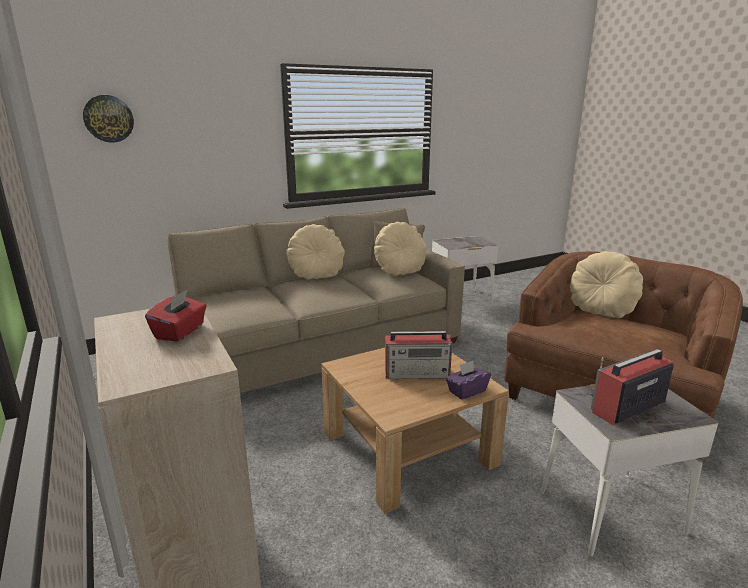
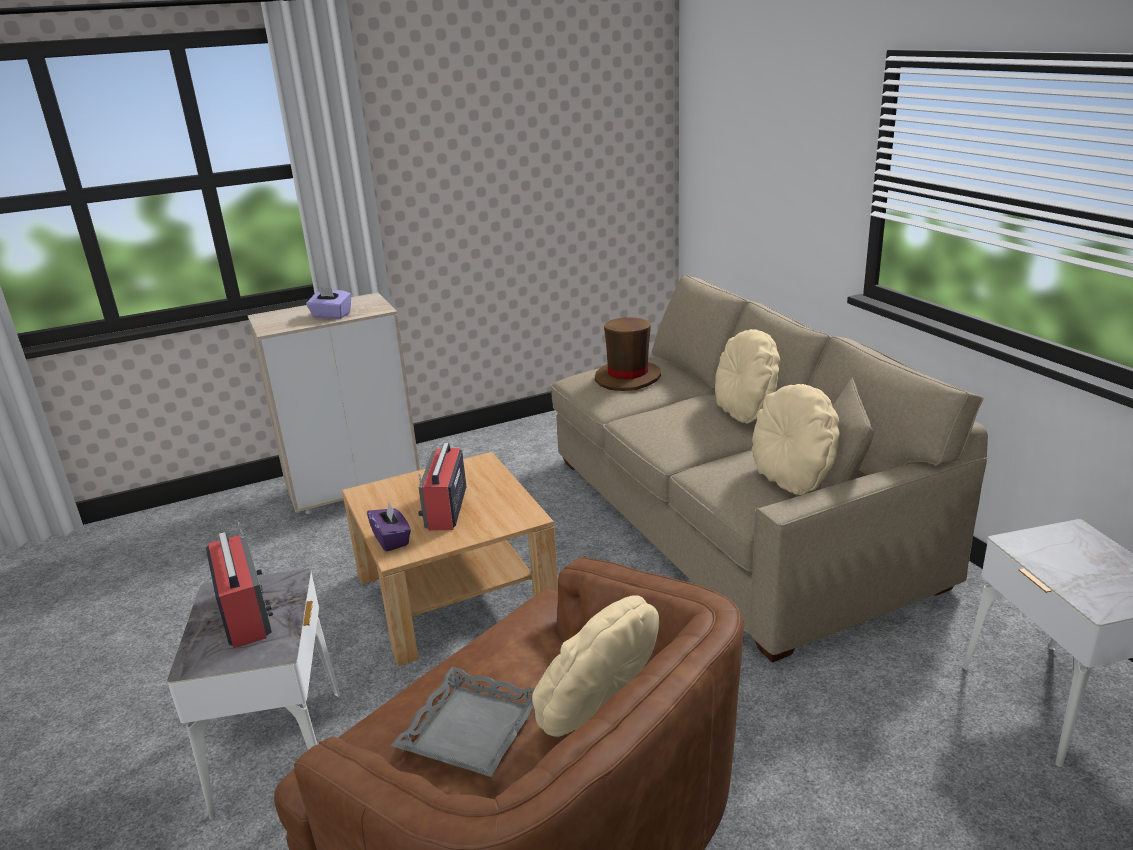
camera: 95 degrees right, 5 degrees up
wall clock [83,95,134,143] -> none
red tissue box [145,290,207,342] -> purple tissue box [306,287,351,319]
none -> grey tray [391,667,535,777]
none -> brown hat [595,317,661,391]

